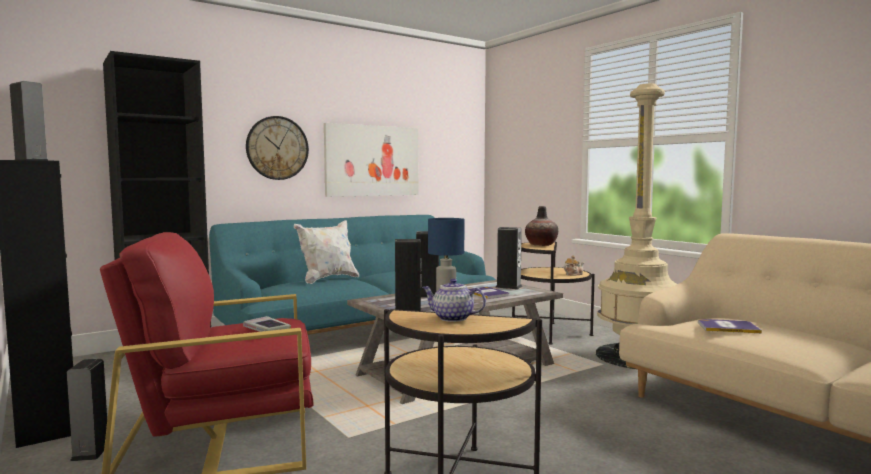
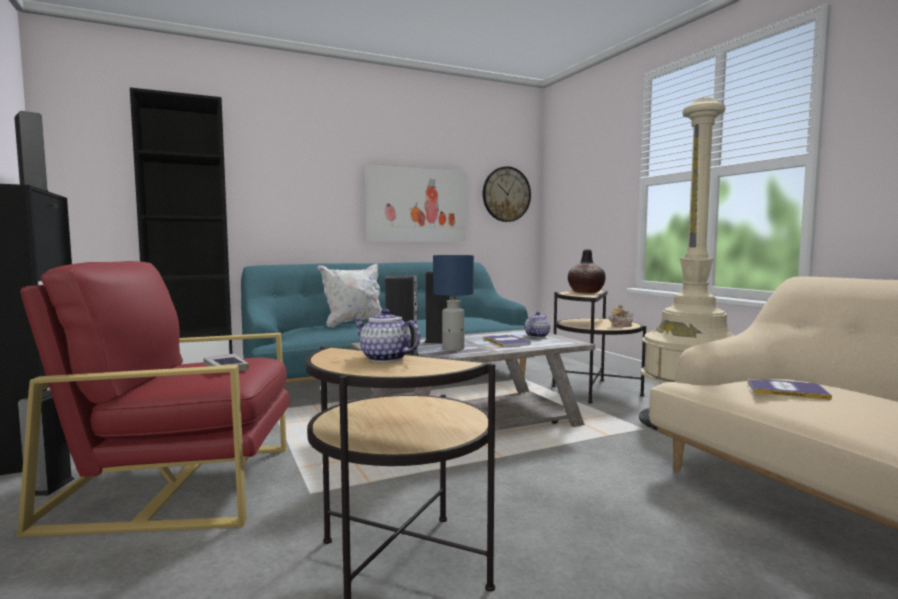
camera: 10 degrees right, 0 degrees up
wall clock [246,116,309,180] -> wall clock moved to [483,166,531,222]
speaker [496,227,522,289] -> teapot [525,312,550,338]

